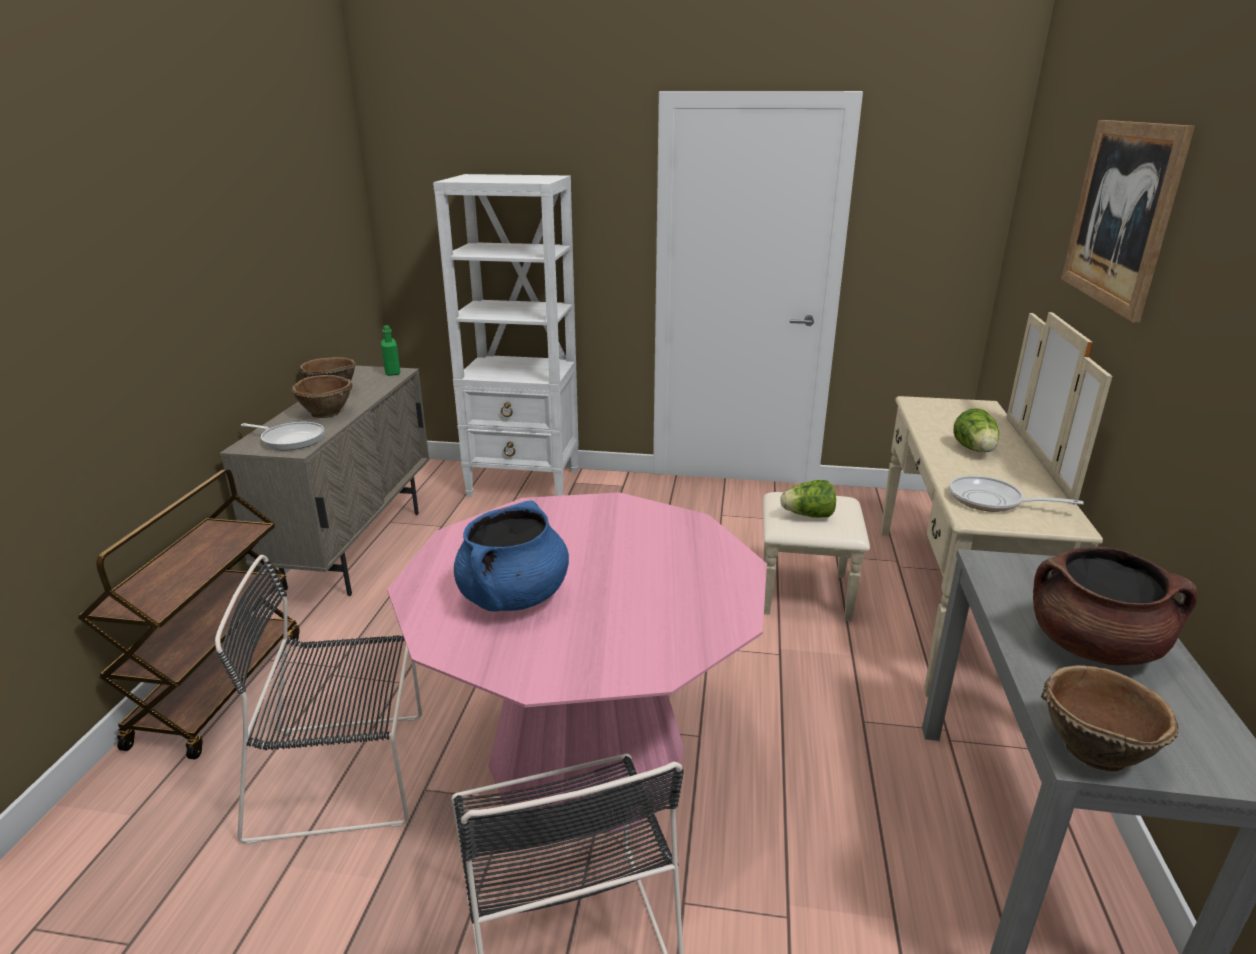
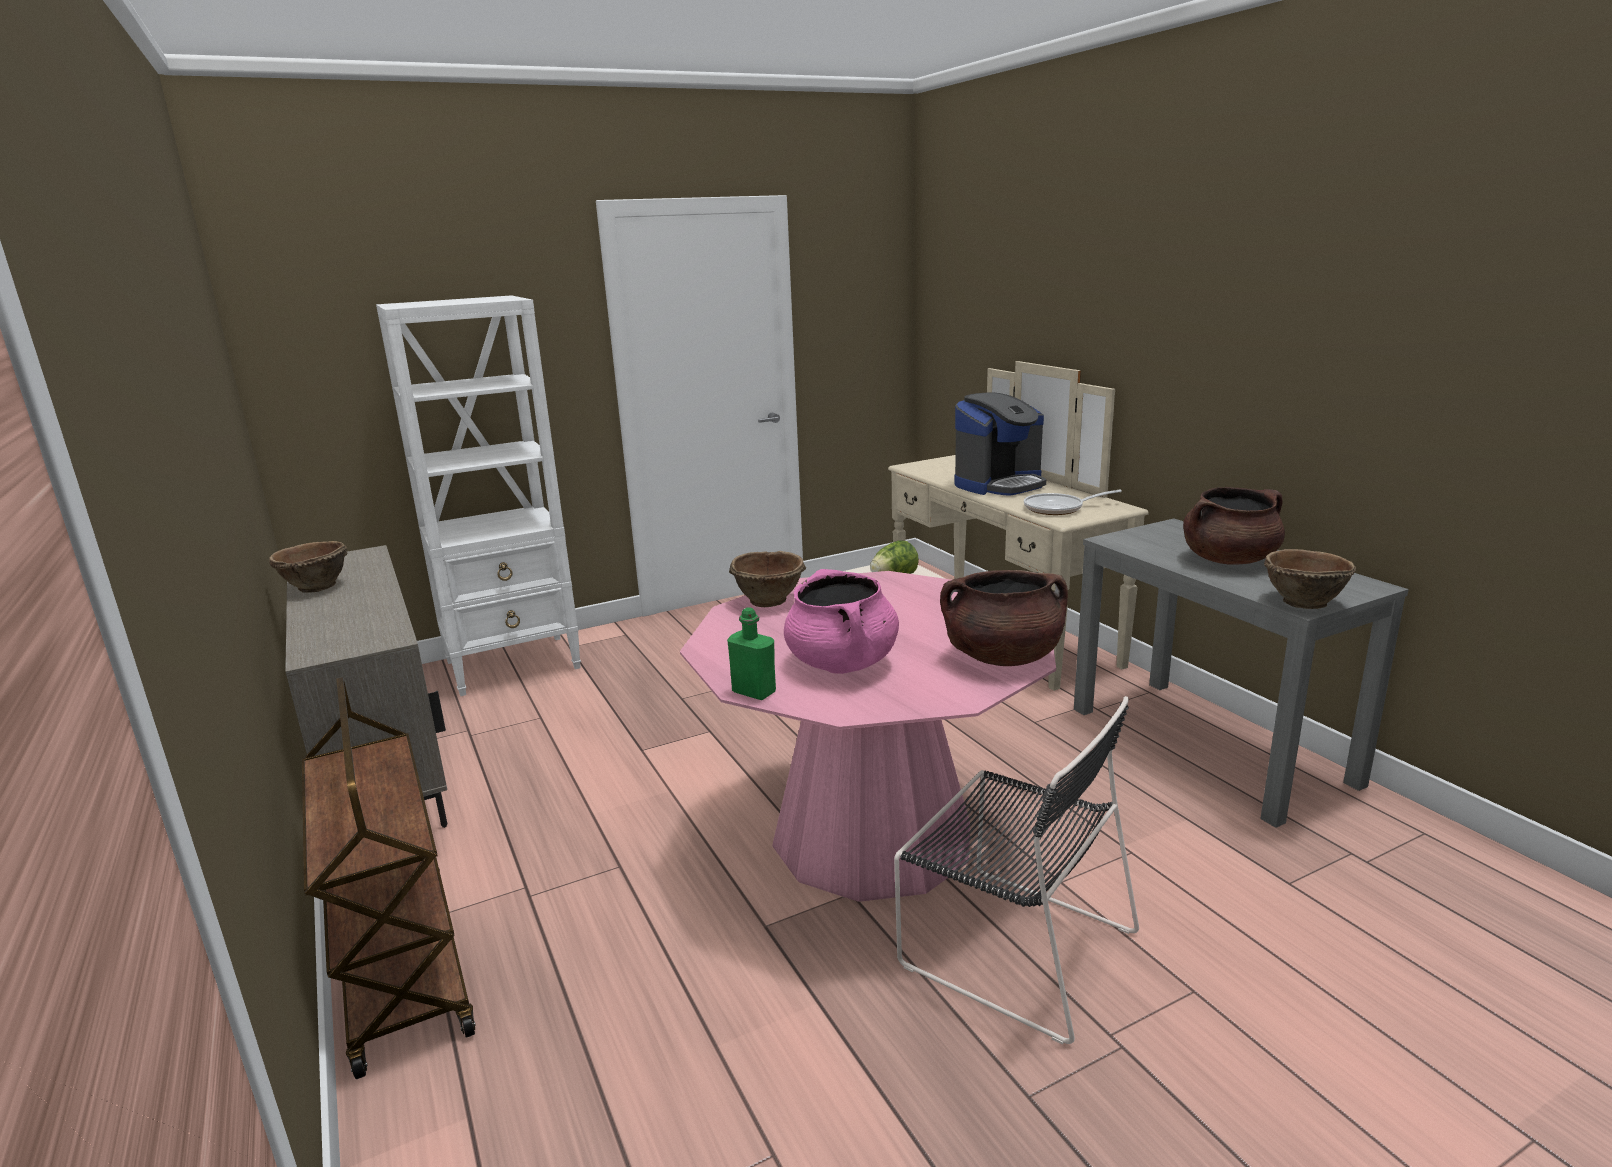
camera: 35 degrees left, 5 degrees down
black chair [215,555,422,844] -> none
frying pan [241,422,324,450] -> none
brown bowl [291,375,352,418] -> brown bowl moved to [729,551,806,607]
green bottle [381,325,400,376] -> green bottle moved to [727,607,776,700]
blue cooking pot [454,500,569,611] -> pink cooking pot [784,569,899,674]
lettuce [953,408,999,452] -> coffee machine [954,393,1046,496]
picture [1061,120,1195,323] -> none
none -> brown cooking pot [940,570,1068,666]

